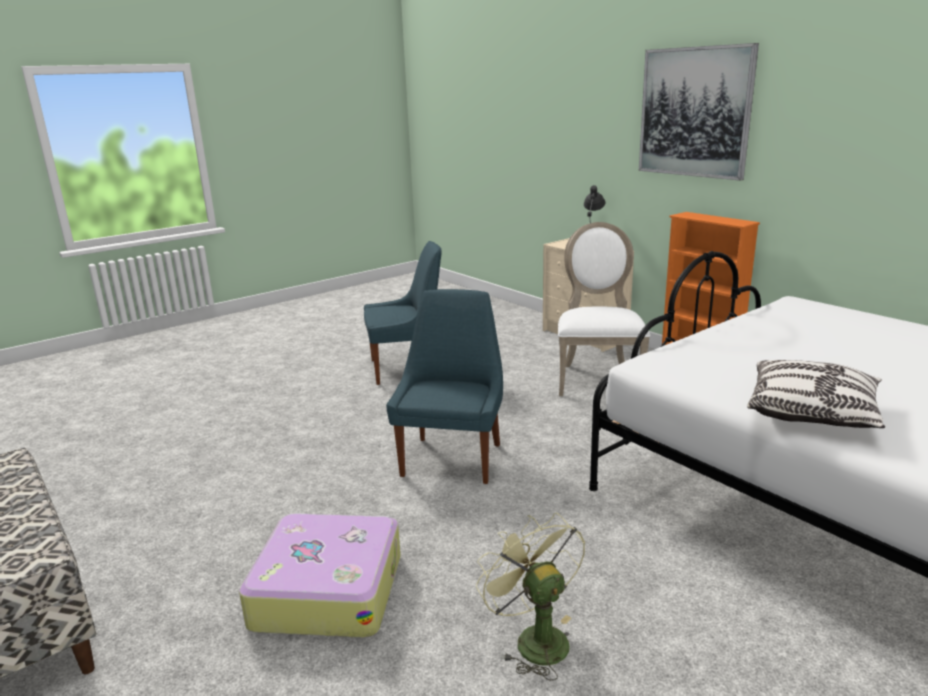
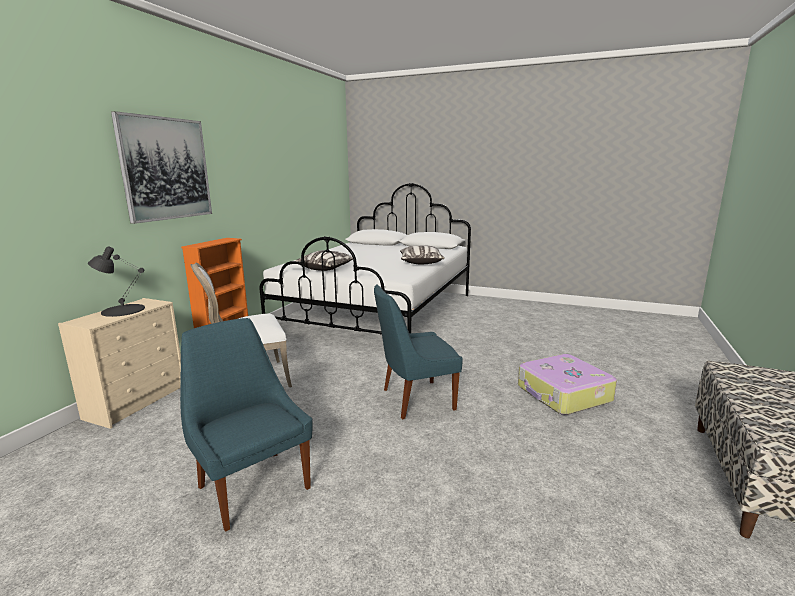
camera: 120 degrees left, 5 degrees down
green fan [476,512,585,681] -> none
none -> pillow [295,250,353,271]

